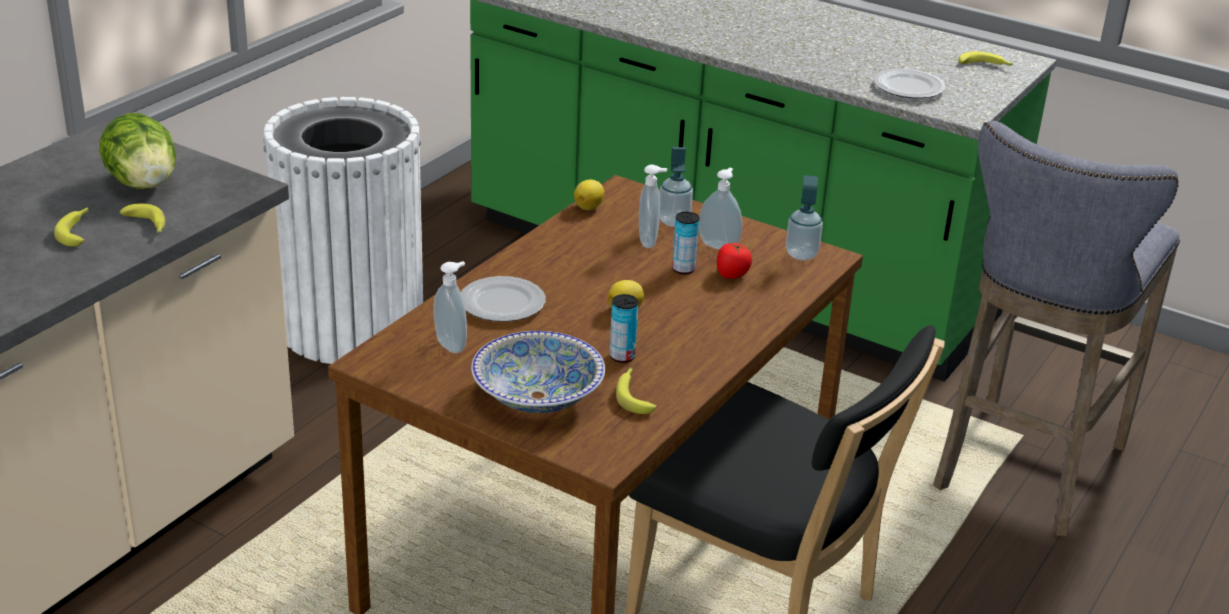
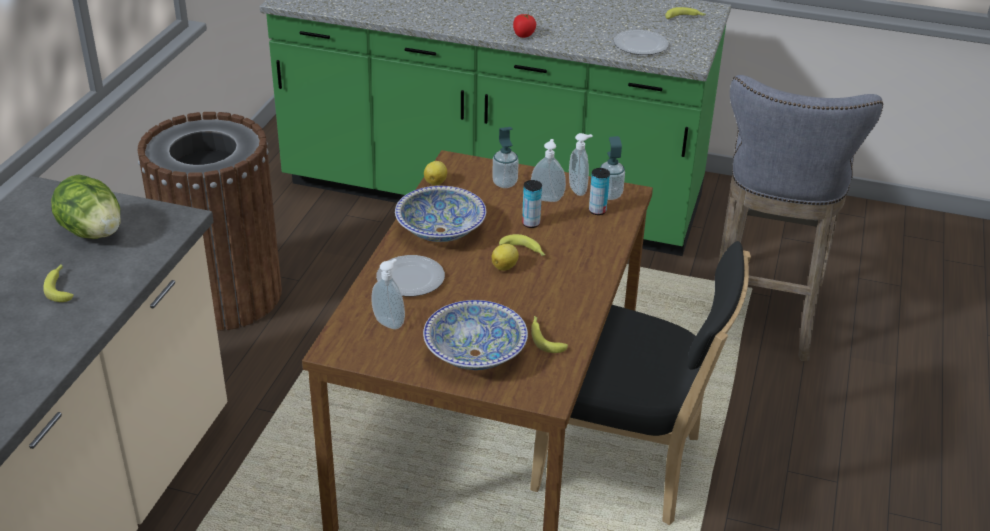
camera: 15 degrees left, 5 degrees up
banana [120,204,165,233] -> banana moved to [499,234,545,256]
white trash can [263,97,423,364] -> brown trash can [138,112,282,331]
can [610,294,638,363] -> can moved to [589,168,610,215]
soap dispenser [639,165,668,248] -> soap dispenser moved to [569,133,593,196]
tomato [717,243,752,279] -> tomato moved to [513,14,536,38]
none -> bowl [395,186,486,242]

